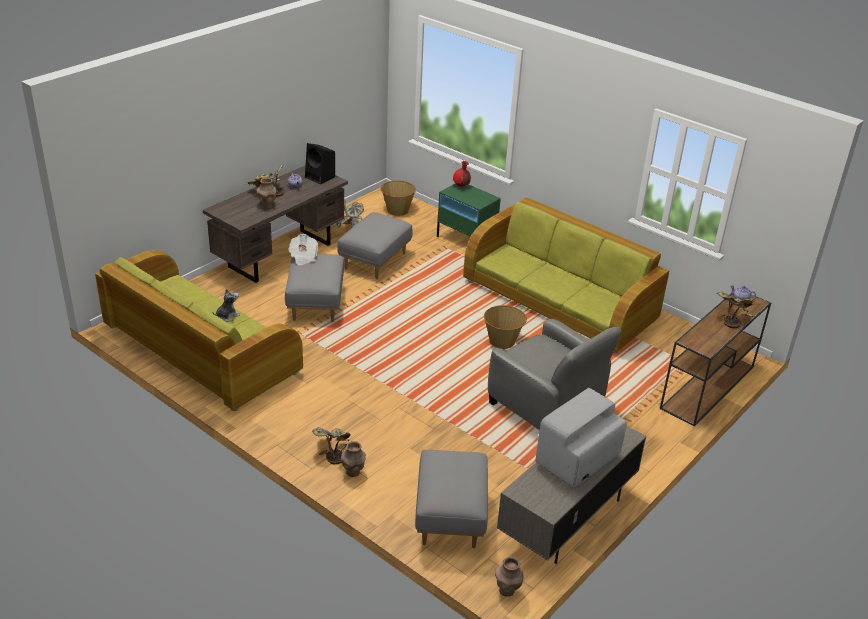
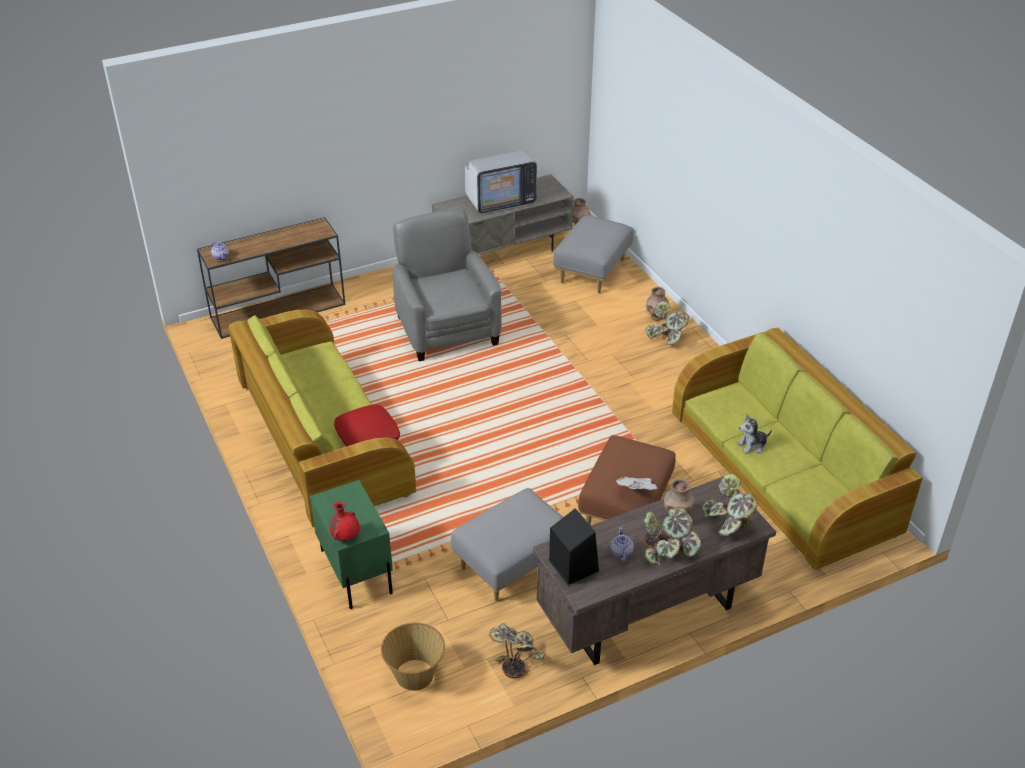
camera: 155 degrees left, 5 degrees up
grey ottoman [285,254,344,322] -> brown ottoman [578,435,676,525]
basket [484,305,527,349] -> none
potted plant [717,291,755,328] -> potted plant moved to [702,474,758,536]
none -> red pillow [334,404,400,447]

